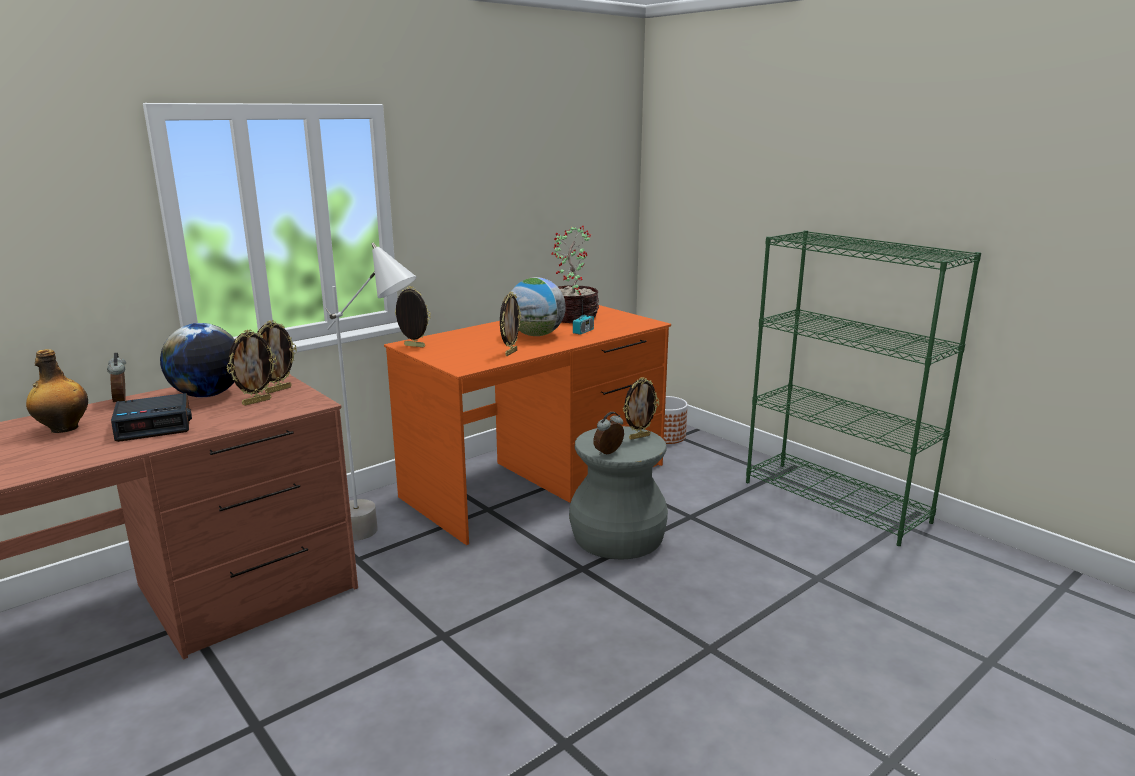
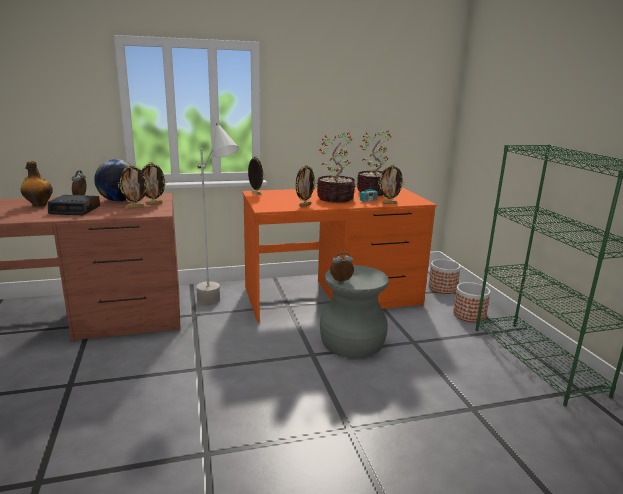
camera: 25 degrees right, 0 degrees up
globe [511,277,566,336] -> potted plant [317,132,355,203]
picture frame [623,377,659,440] -> picture frame moved to [378,164,405,204]
none -> planter [453,282,490,322]

